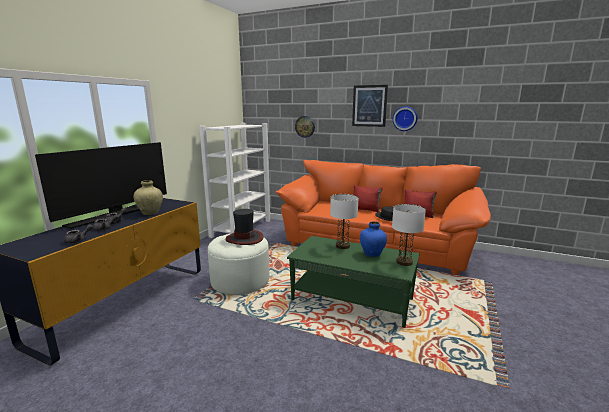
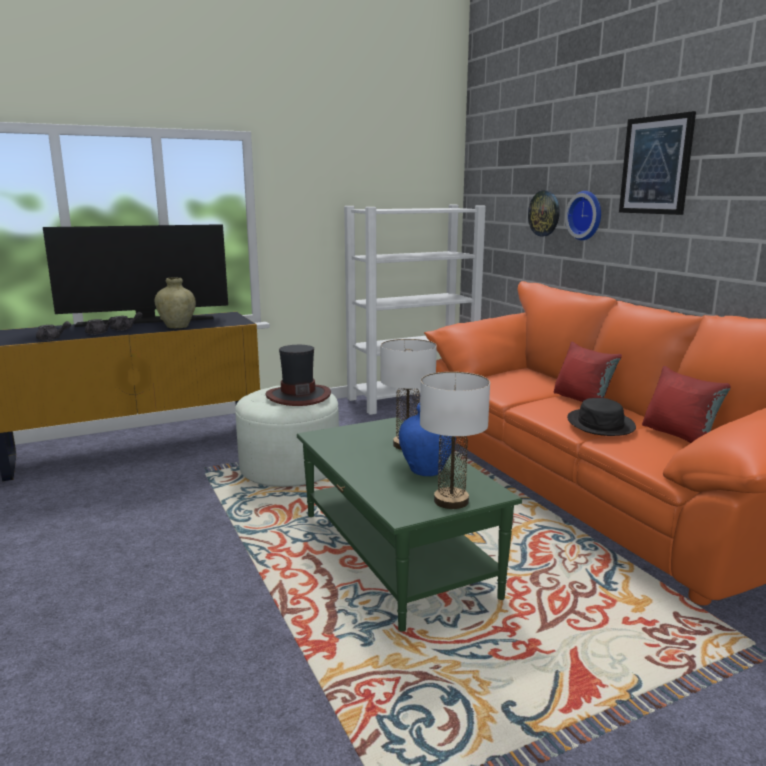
camera: 40 degrees right, 0 degrees up
wall clock [393,106,417,131] -> wall clock moved to [565,191,601,240]

